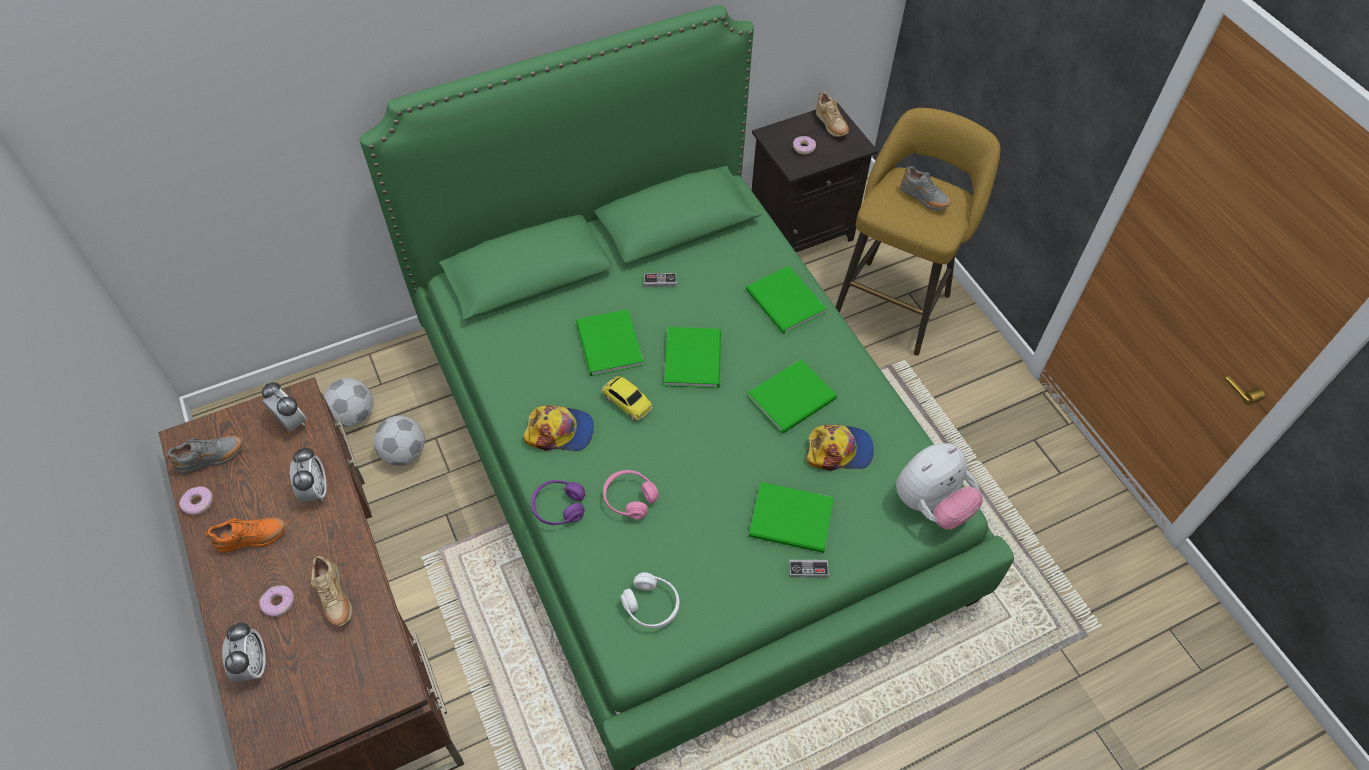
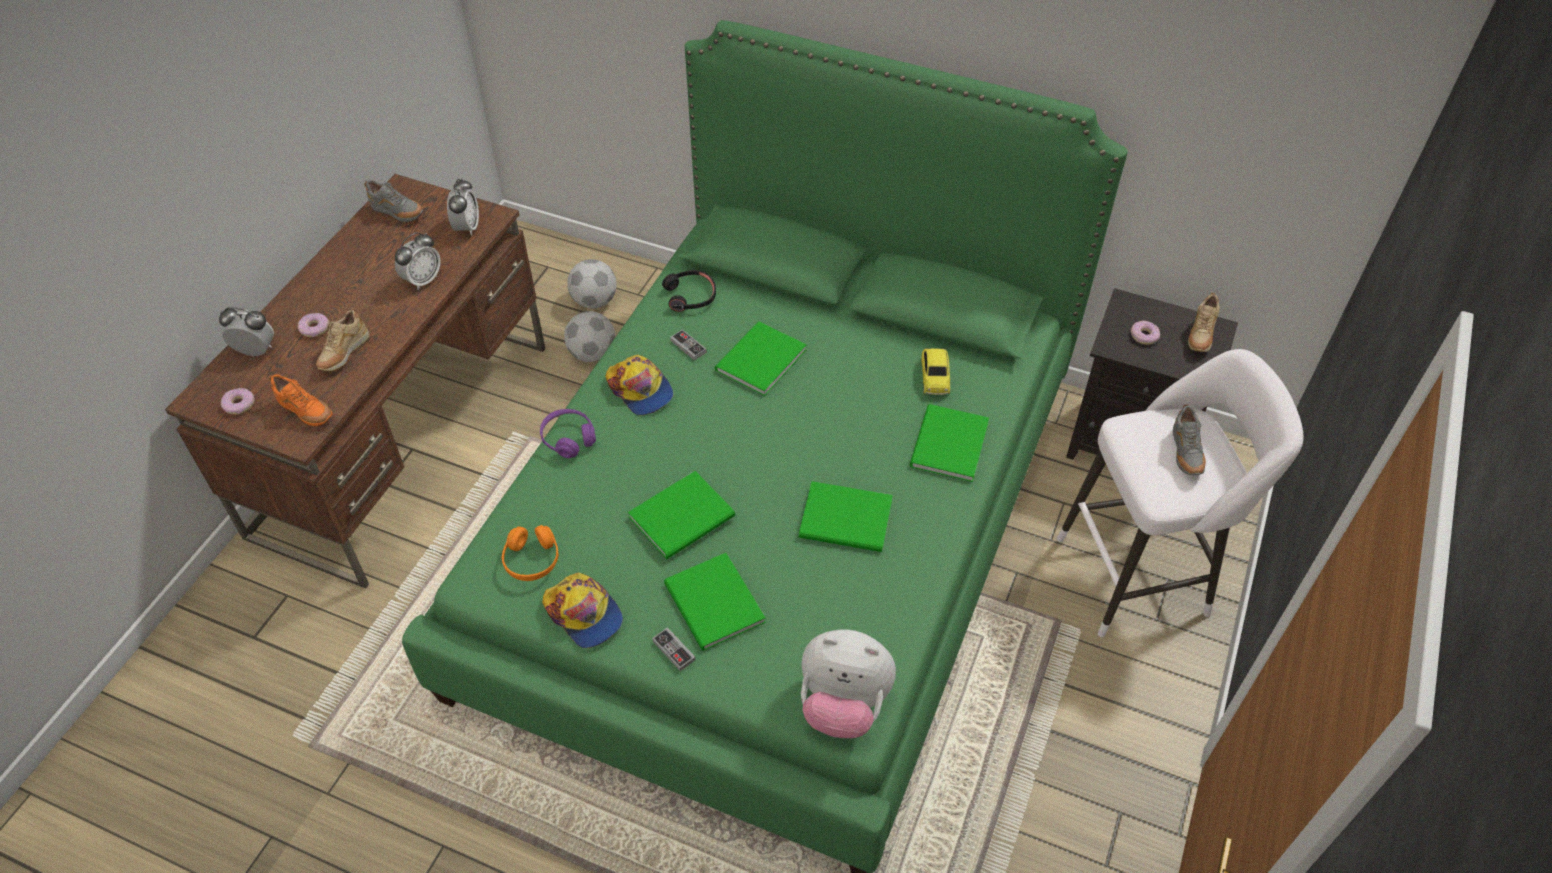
camera: 50 degrees right, 5 degrees down
donut [179,486,213,515] -> donut moved to [221,388,255,415]
orange shoe [206,517,286,553] -> orange shoe moved to [269,374,333,426]
alarm clock [222,623,266,683] -> alarm clock turned 120 degrees counterclockwise [219,307,274,356]
toy car [602,376,653,421] -> toy car moved to [921,348,950,395]
pink headphones [603,470,659,519] -> none
white headphones [621,572,679,628] -> orange headphones [501,525,559,581]
game controller [644,273,677,287] -> game controller moved to [670,330,707,361]
green book [664,327,721,388] -> green book moved to [628,471,735,559]
cap [806,424,874,471] -> cap moved to [542,572,623,648]
yellow stool [836,108,1001,356] -> white stool [1057,349,1304,637]
none -> black headphones [662,270,716,312]

